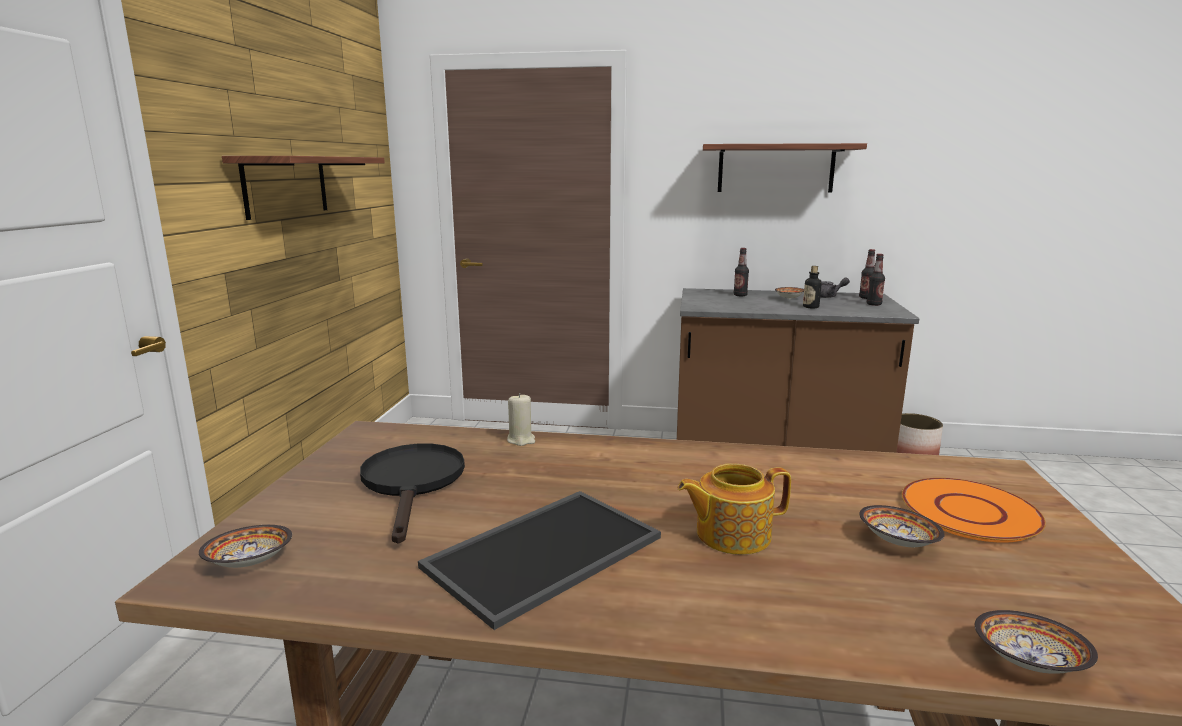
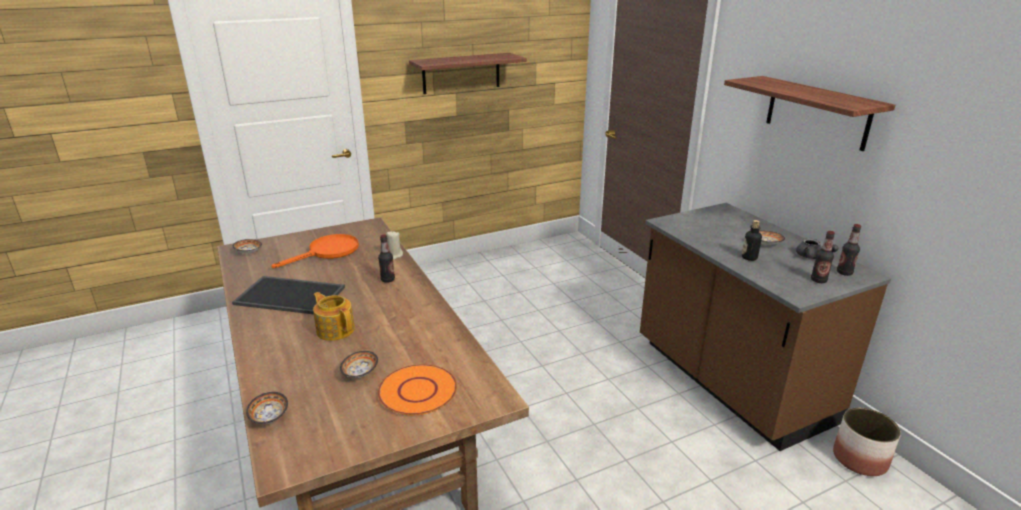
camera: 55 degrees right, 10 degrees up
black frying pan [360,444,465,544] -> orange frying pan [271,234,359,268]
bottle [734,248,749,296] -> bottle moved to [378,234,395,283]

